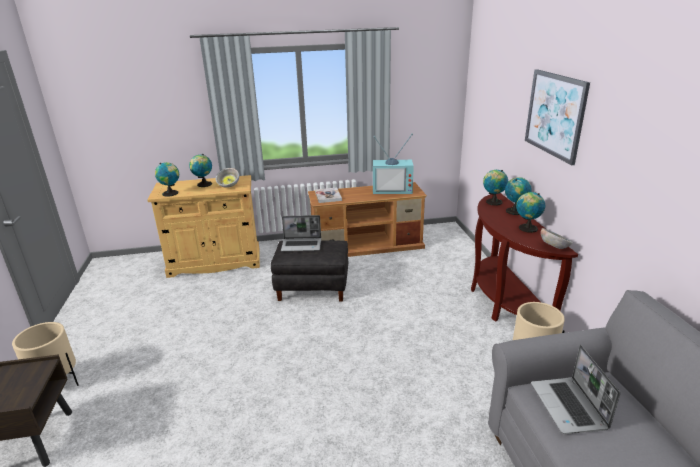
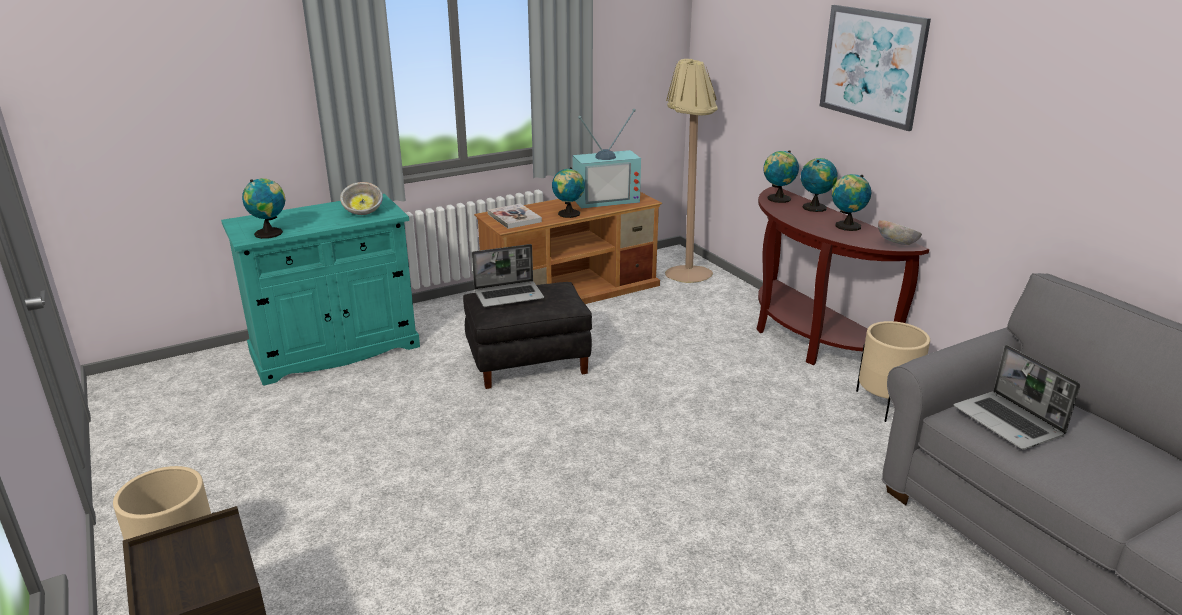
camera: 20 degrees left, 0 degrees up
beige cabinet [147,175,260,278] -> turquoise cabinet [221,194,420,386]
globe [189,154,212,187] -> globe moved to [552,167,585,218]
none -> beige floor lamp [665,59,718,283]

